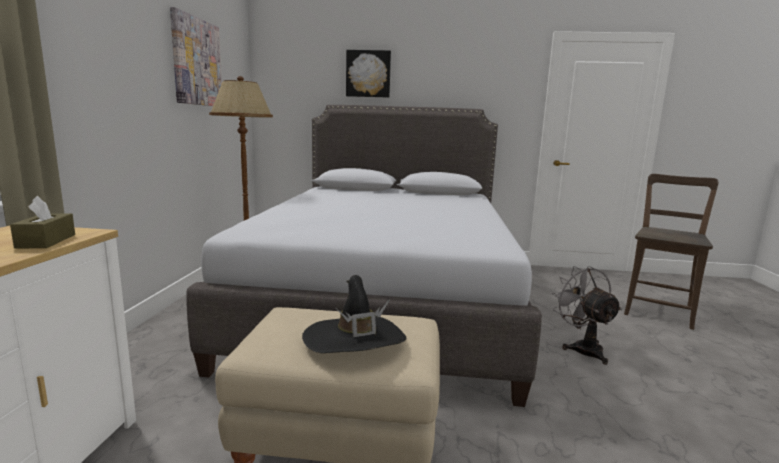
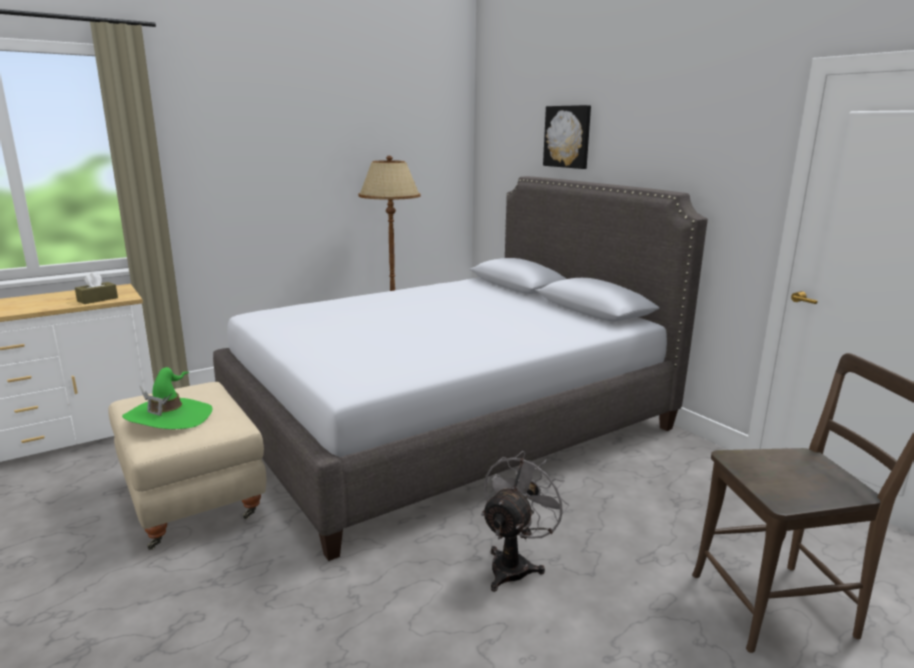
camera: 50 degrees right, 5 degrees up
picture [170,7,222,106] -> none
black hat [302,275,406,353] -> green hat [122,367,213,429]

